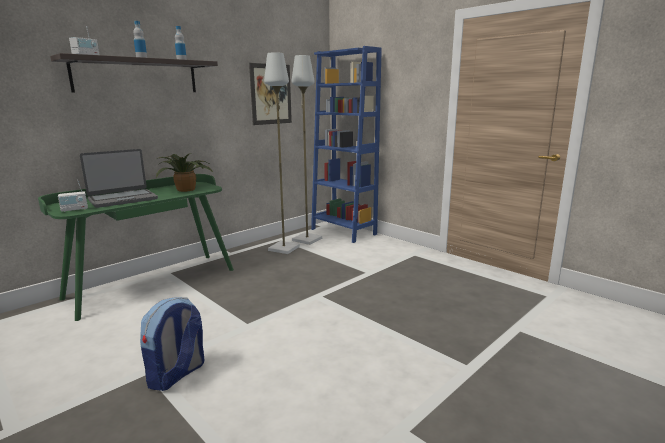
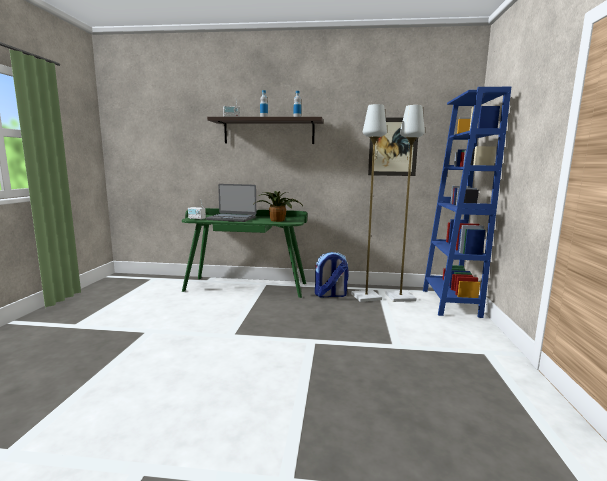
camera: 50 degrees right, 5 degrees down
backpack [140,297,205,391] -> backpack moved to [315,252,349,298]

